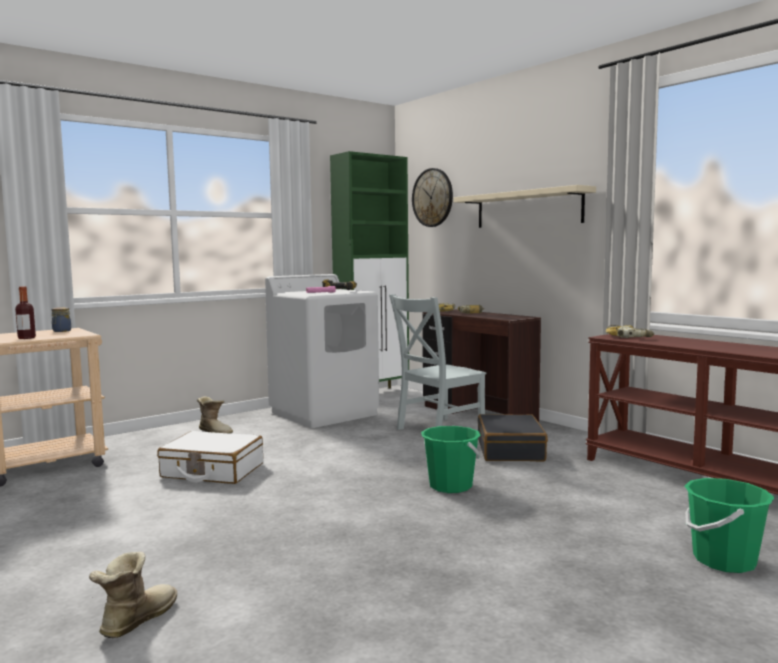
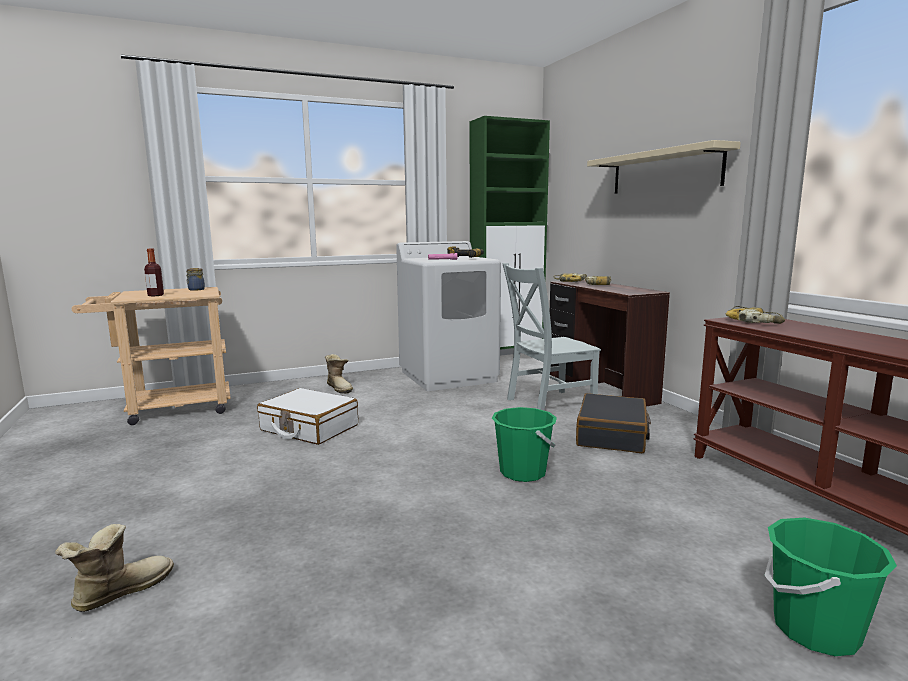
camera: 15 degrees right, 5 degrees up
wall clock [412,168,453,227] -> none

